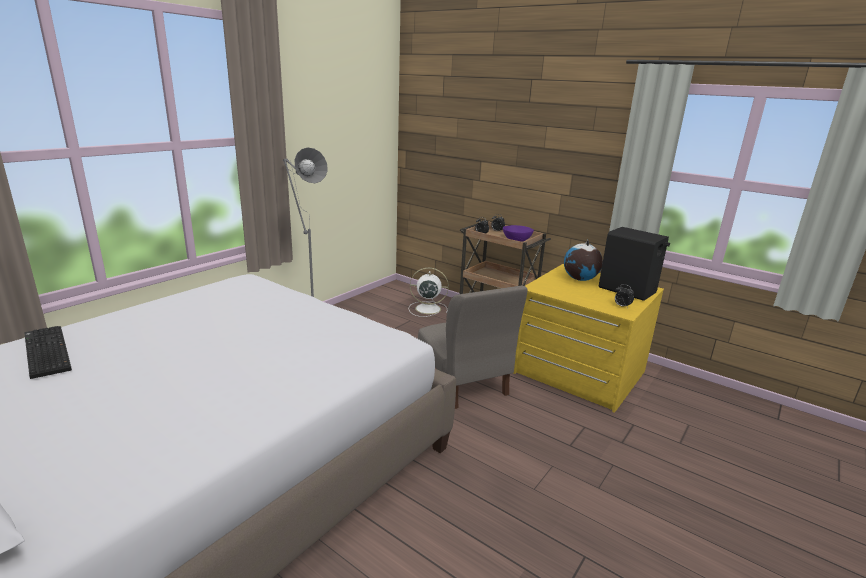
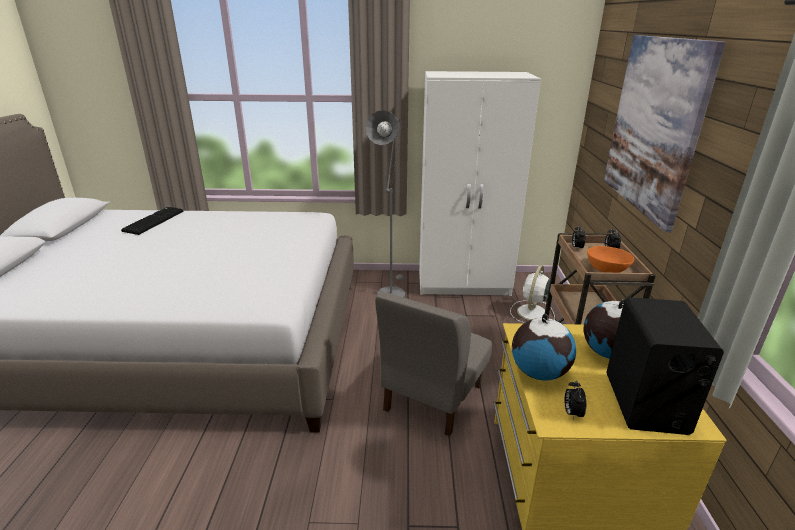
camera: 55 degrees right, 5 degrees up
white fan [409,268,449,317] -> white fan turned 120 degrees counterclockwise [510,265,555,323]
purple bowl [503,225,534,242] -> orange bowl [587,246,634,273]
none -> white wardrobe [419,71,541,296]
none -> globe [512,314,576,381]
none -> picture [604,35,726,232]

